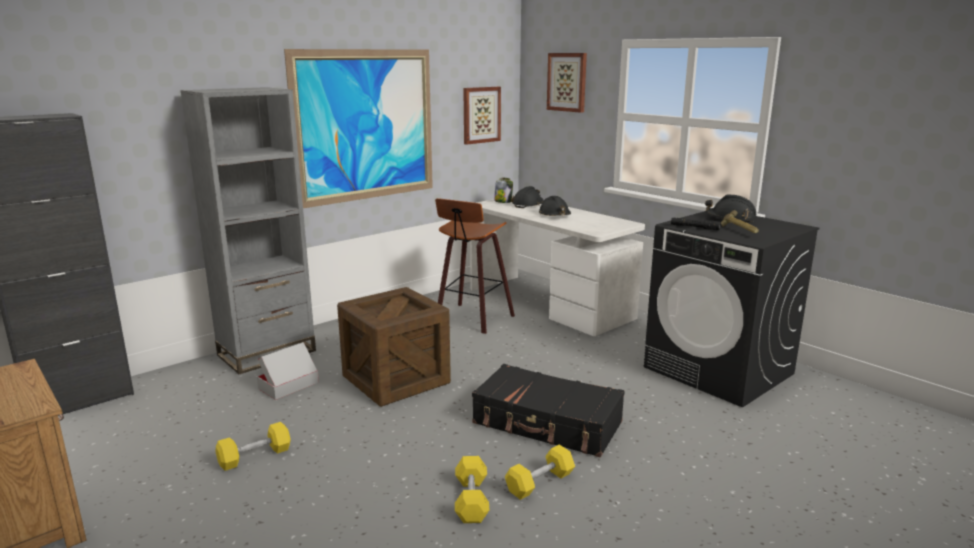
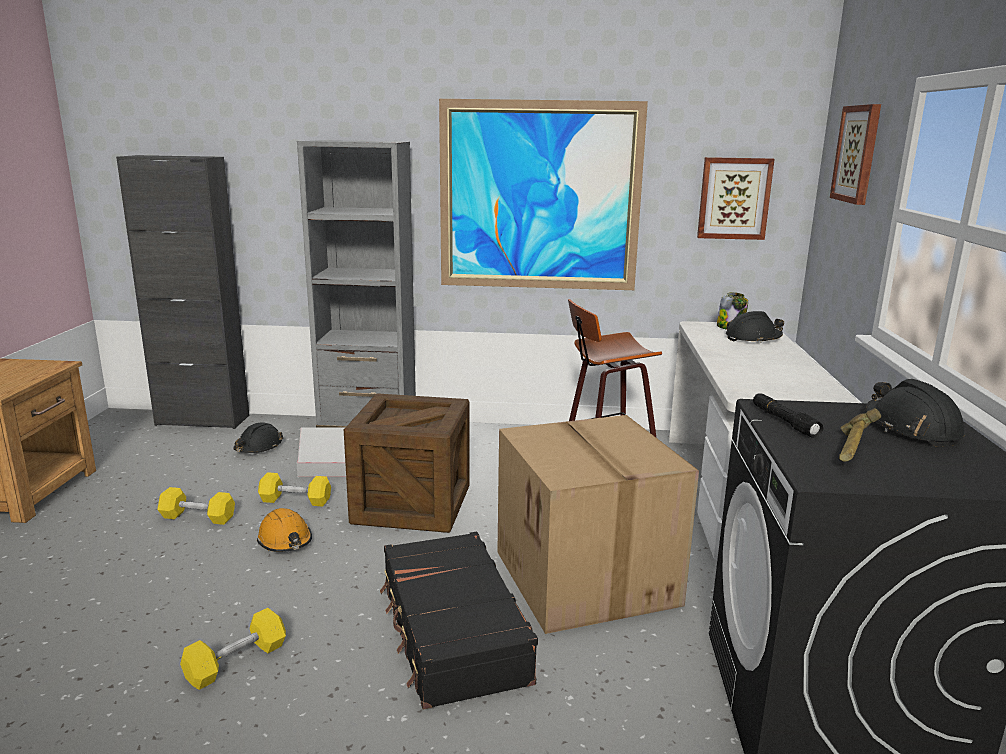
camera: 45 degrees right, 0 degrees up
yellow dumbbell [505,445,575,500] -> yellow dumbbell moved to [258,472,331,507]
black hard hat [539,196,571,216] -> black hard hat moved to [234,422,283,453]
none -> orange hard hat [257,508,312,552]
none -> cardboard box [497,415,699,634]

